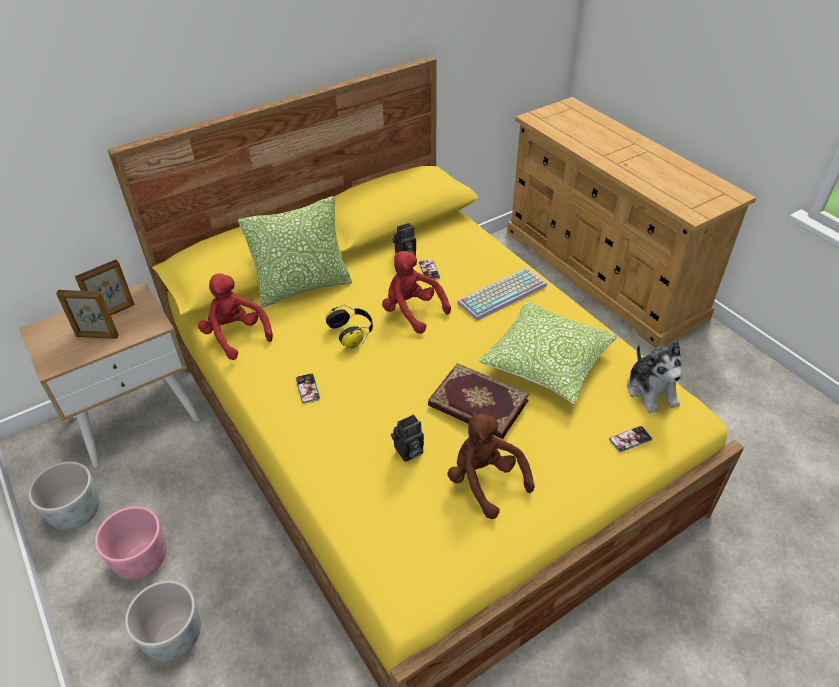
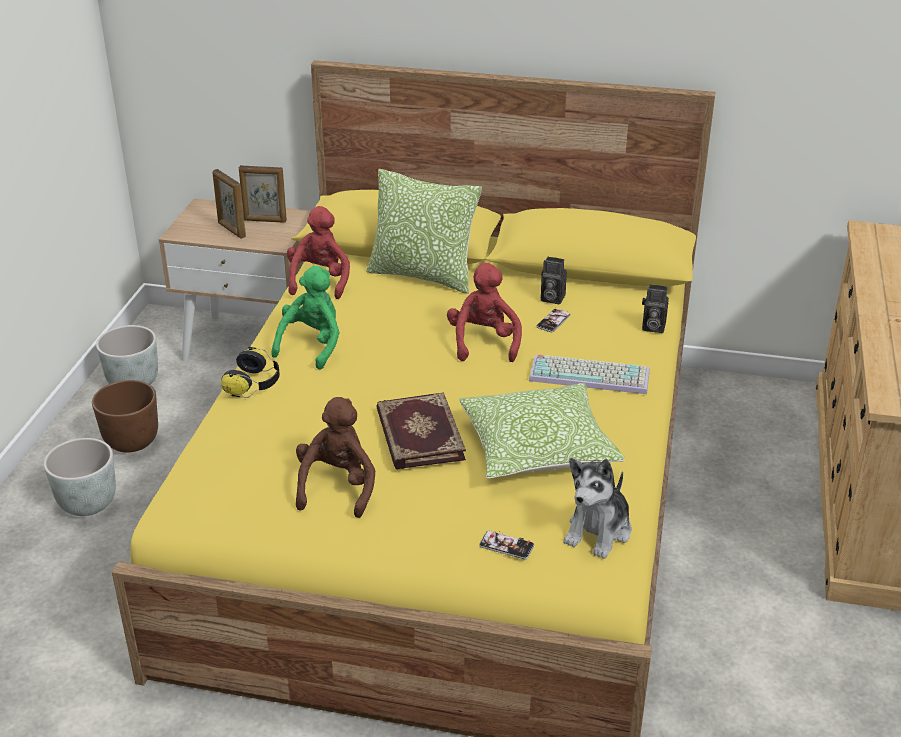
camera: 45 degrees right, 10 degrees down
pink planter [95,506,166,580] -> brown planter [92,380,158,453]
phone [296,373,320,404] -> green plush toy [271,266,340,370]
headphones [326,305,373,348] -> headphones moved to [221,347,280,398]
camera [391,414,424,462] -> camera moved to [642,284,669,333]

